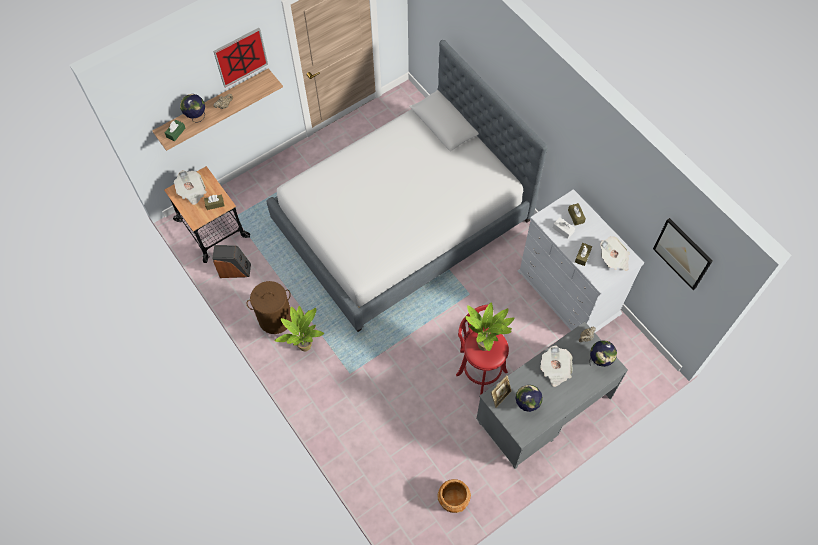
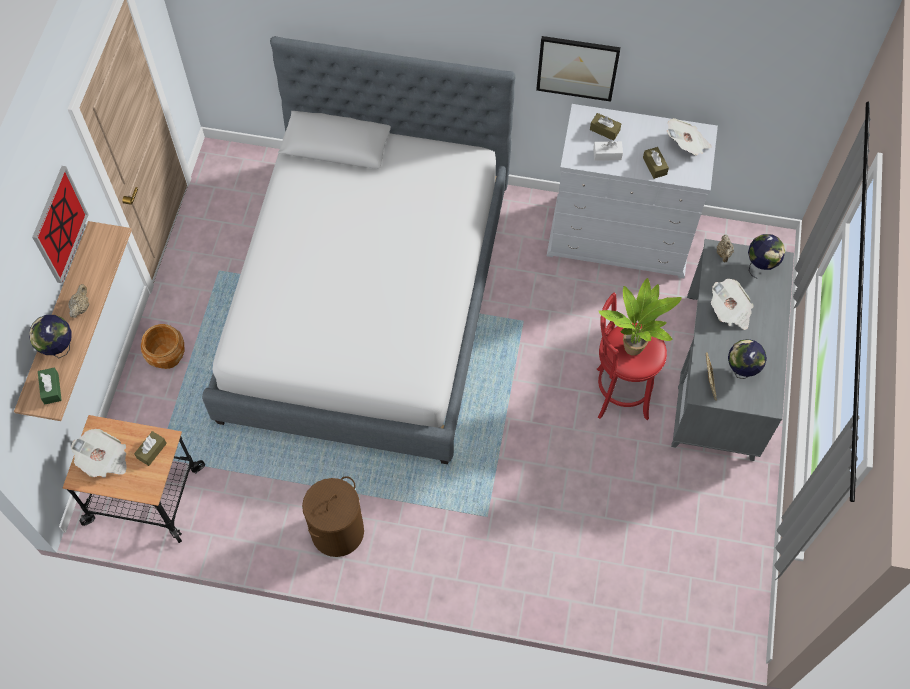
camera: 45 degrees left, 0 degrees up
speaker [212,245,251,278] -> none
potted plant [274,306,324,351] -> none
brown planter [437,479,471,513] -> brown planter moved to [141,324,184,369]
picture [653,218,712,290] -> picture moved to [536,36,621,102]

